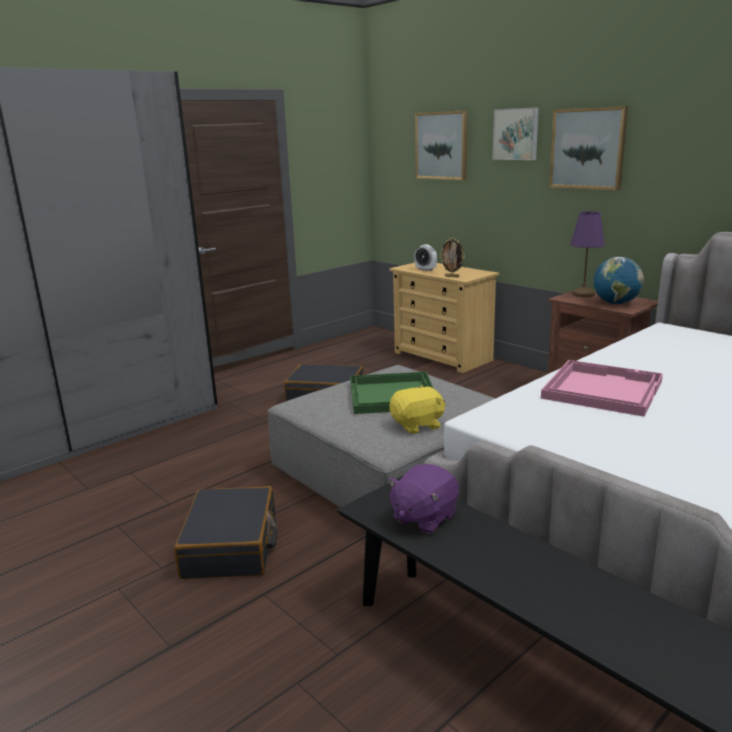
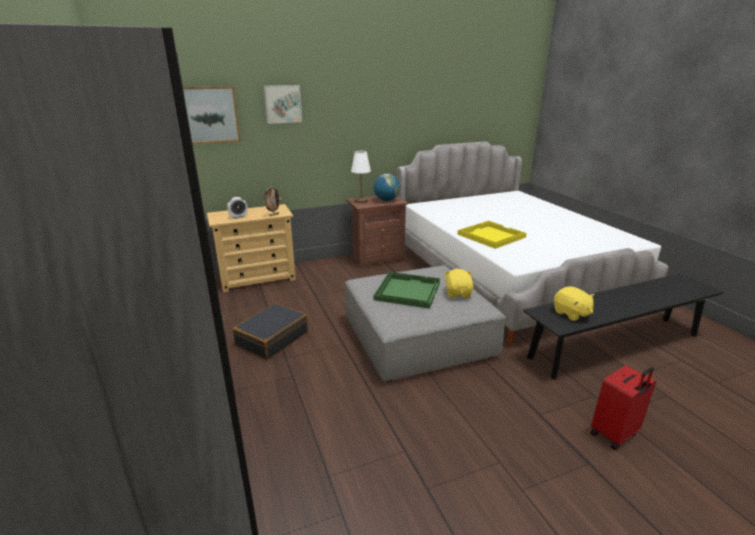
camera: 70 degrees left, 5 degrees up
black suitcase [174,486,277,579] -> none
purple plush toy [388,464,459,534] -> yellow plush toy [554,286,595,321]
pink tray [541,360,663,417] -> yellow tray [457,221,527,249]
picture [549,106,628,190] -> none
purple table lamp [570,211,605,298] -> white table lamp [351,151,371,203]
none -> red suitcase [591,365,656,450]

